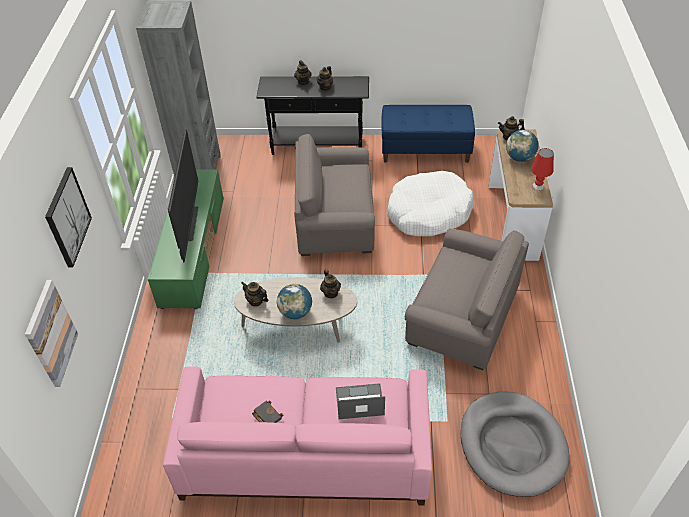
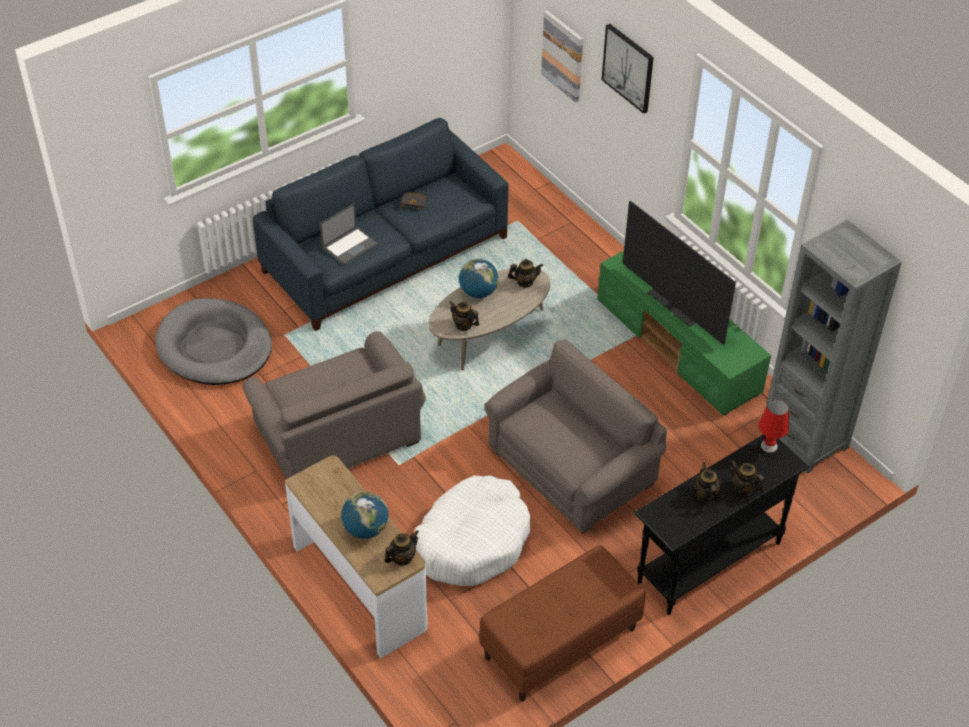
camera: 140 degrees right, 0 degrees up
pink sofa [163,366,432,506] -> blue sofa [253,118,508,331]
blue bench [382,105,475,163] -> brown bench [479,545,645,702]
grey armchair [405,229,529,370] -> grey armchair turned 105 degrees counterclockwise [242,331,426,479]
red table lamp [531,148,554,191] -> red table lamp moved to [758,400,789,453]

